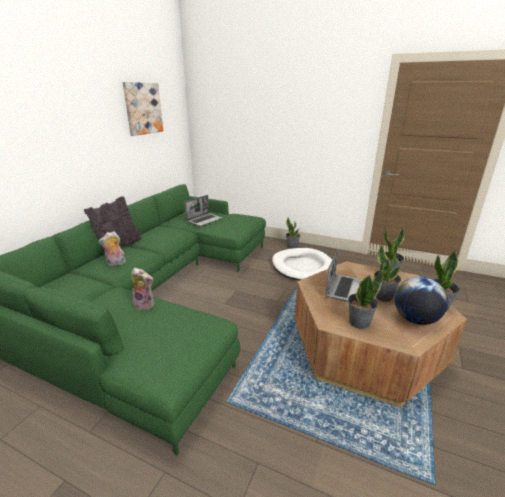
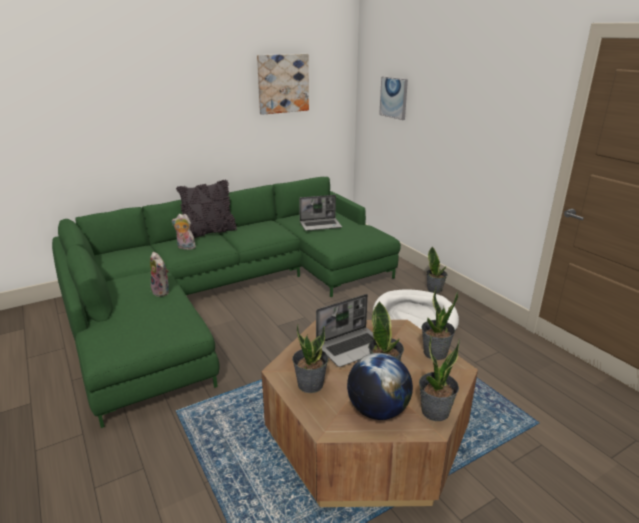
camera: 35 degrees right, 0 degrees up
none -> picture [379,76,408,120]

